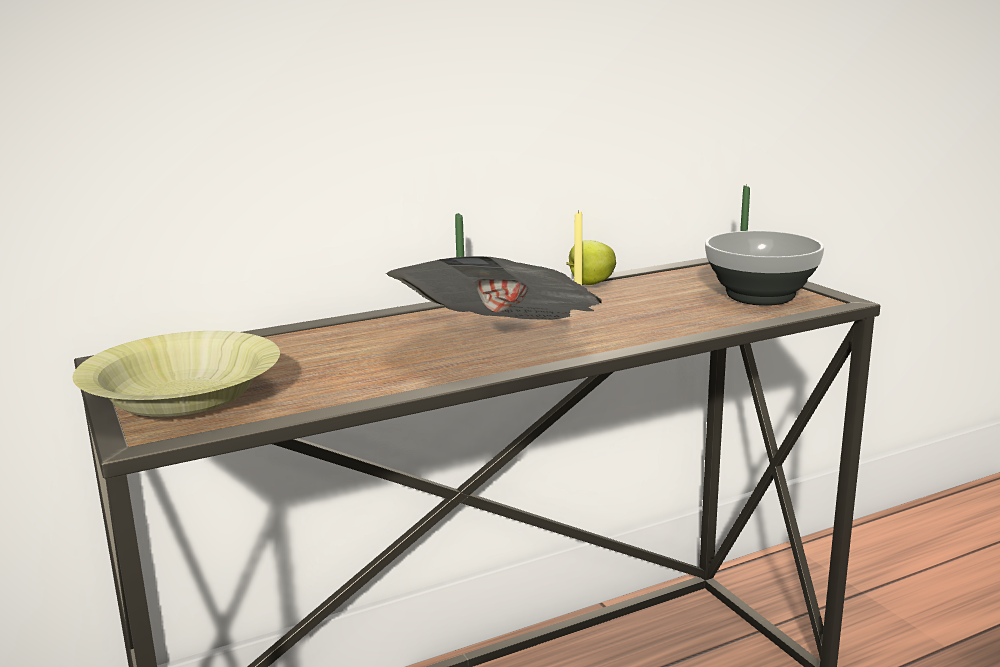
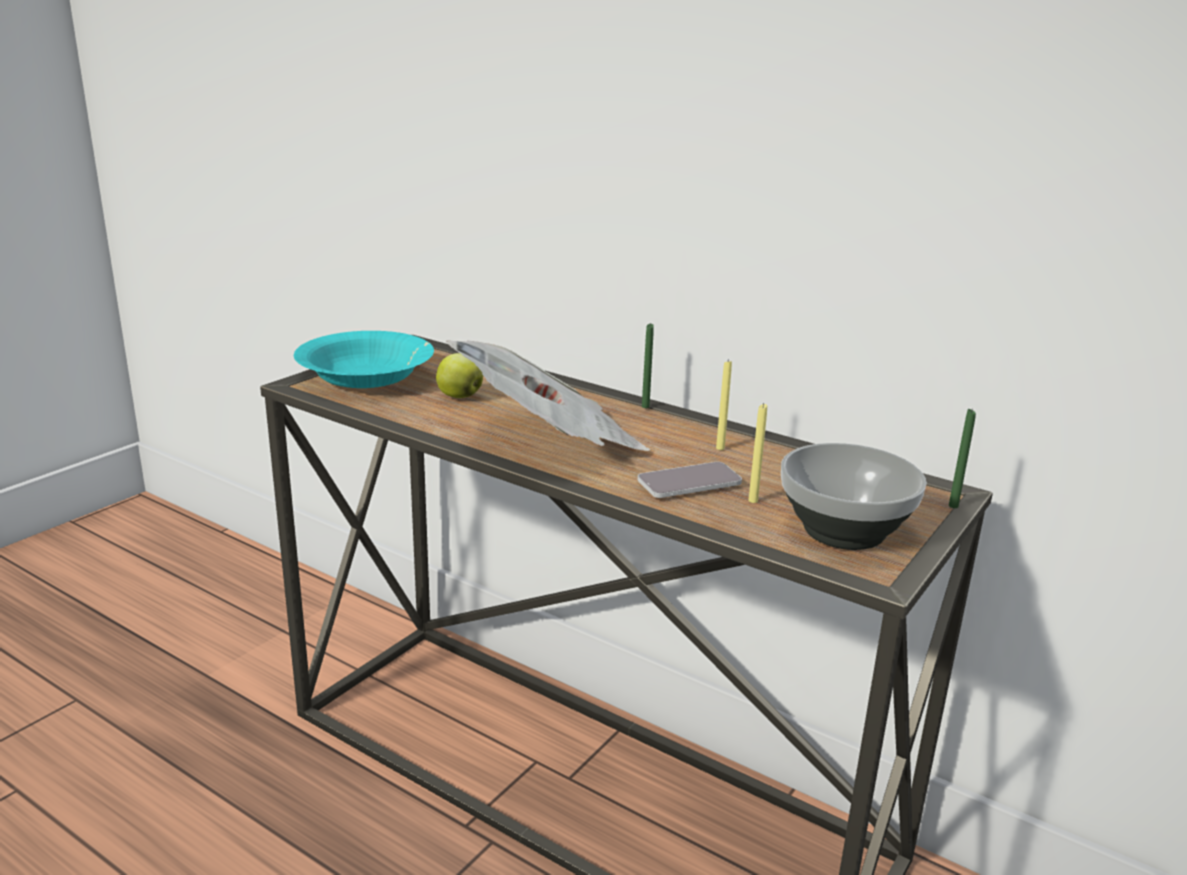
camera: 60 degrees right, 5 degrees up
yellow bowl [73,331,280,417] -> turquoise bowl [294,331,434,388]
apple [566,240,616,285] -> apple moved to [436,353,483,398]
none -> phone [638,462,742,498]
none -> yellow candle [748,403,767,503]

